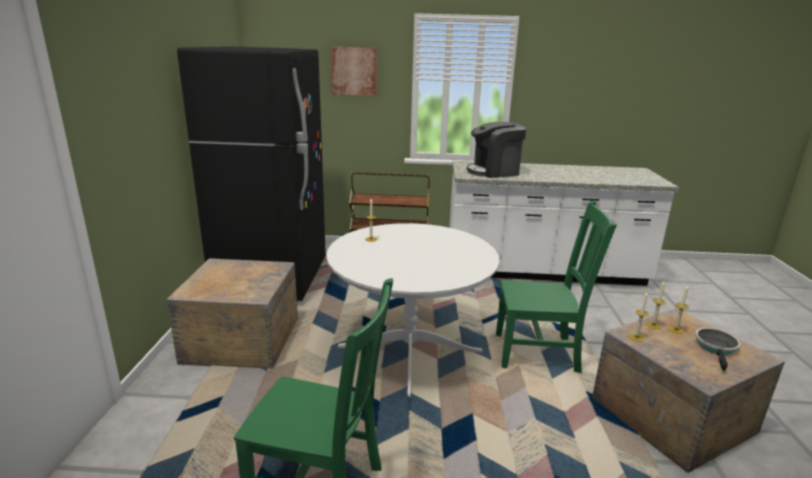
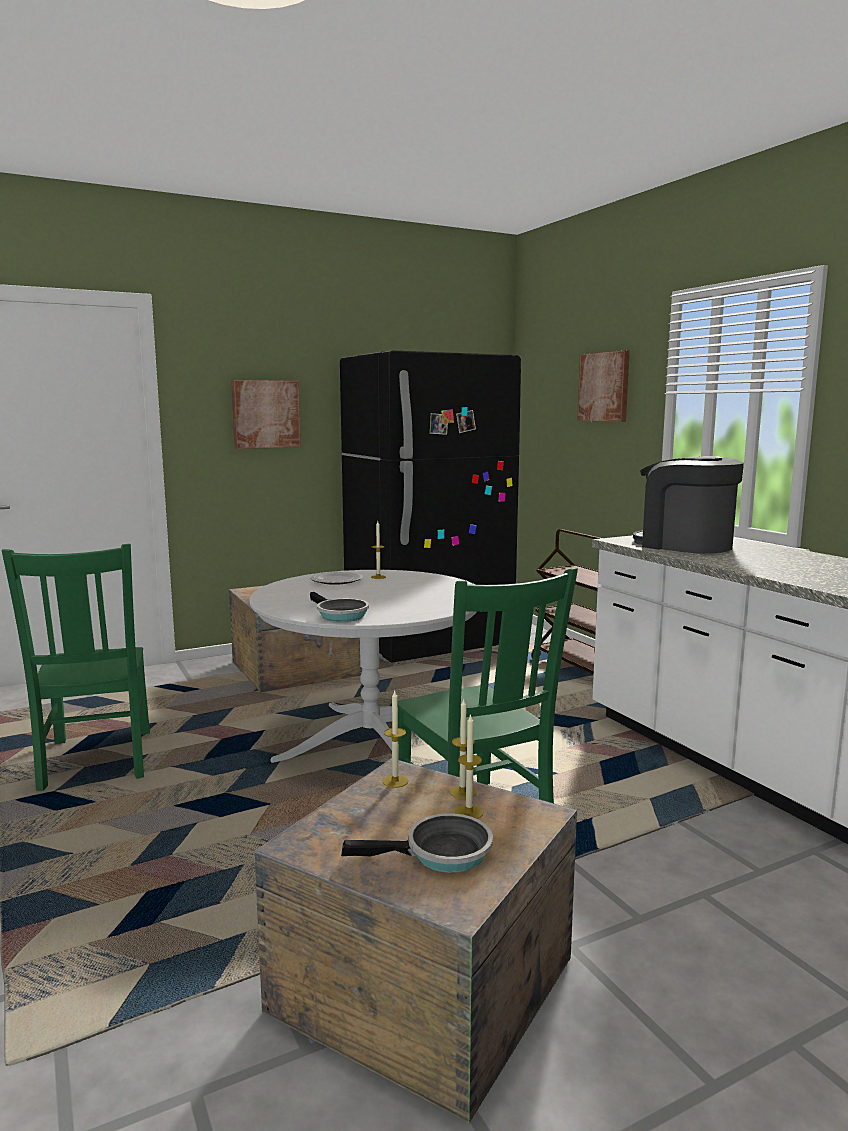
camera: 60 degrees right, 10 degrees down
none -> picture [231,380,301,449]
none -> plate [310,571,363,585]
none -> frying pan [310,592,369,622]

